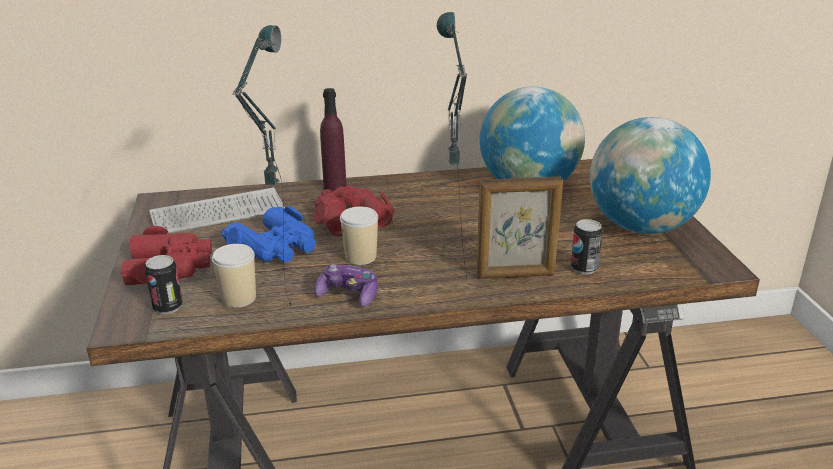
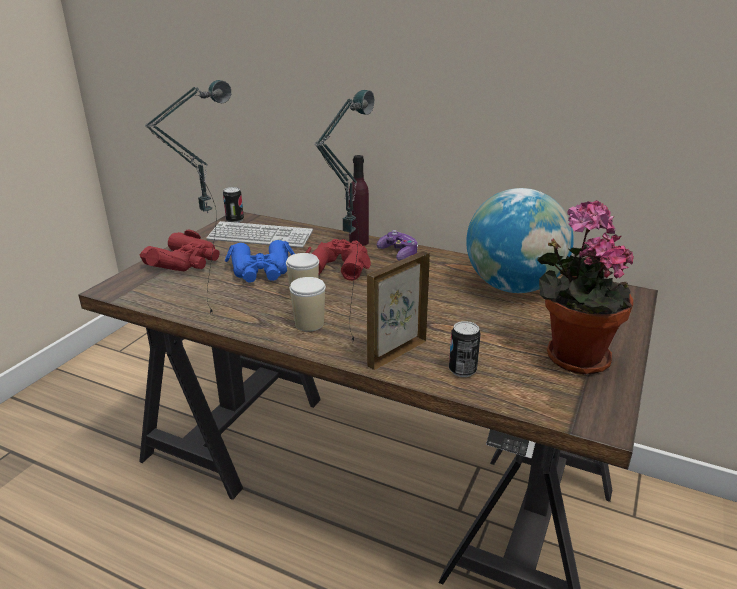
camera: 35 degrees right, 0 degrees up
can [145,255,183,314] -> can moved to [223,187,244,223]
cup [212,244,256,308] -> cup moved to [289,277,326,332]
game controller [314,264,377,307] -> game controller moved to [377,230,418,261]
picture frame [476,176,563,279] -> picture frame turned 105 degrees clockwise [367,251,430,370]
globe [590,117,711,234] -> potted plant [537,200,634,375]

